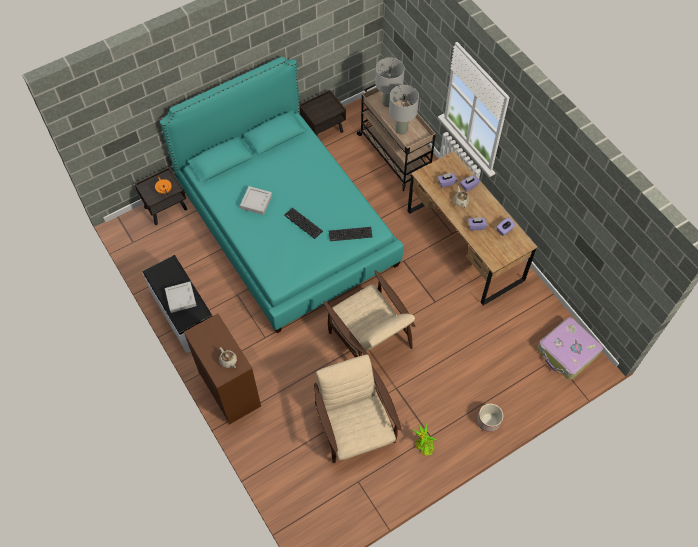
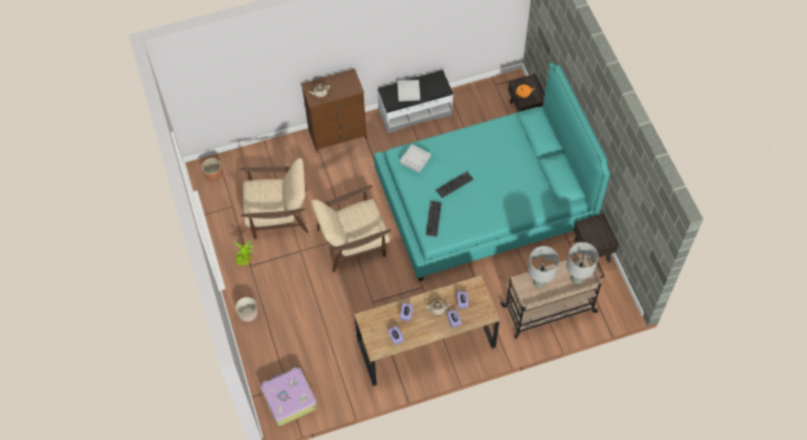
camera: 105 degrees right, 0 degrees up
grey tray [240,186,272,215] -> grey tray moved to [400,144,431,173]
none -> brown planter [202,158,222,181]

